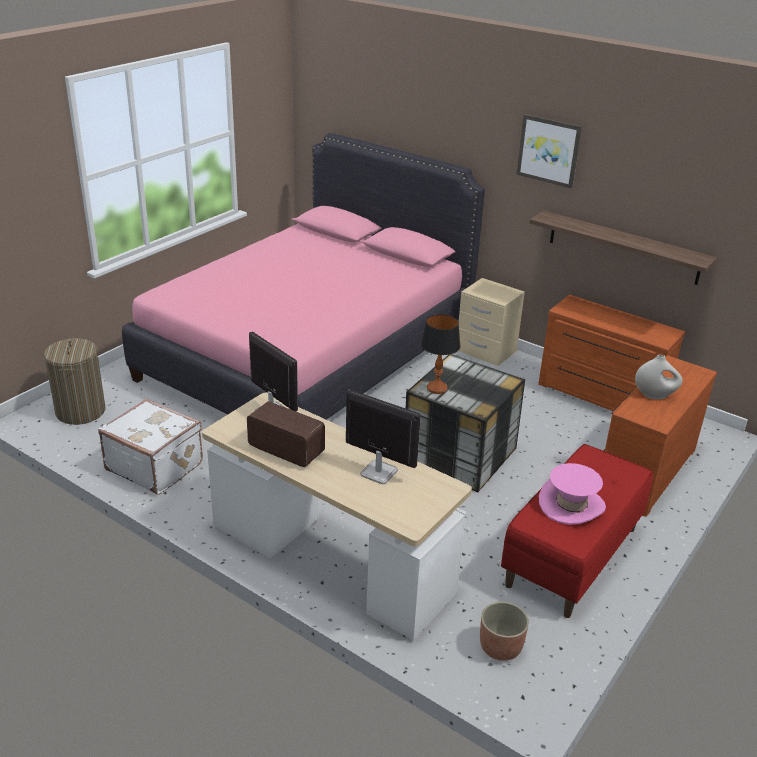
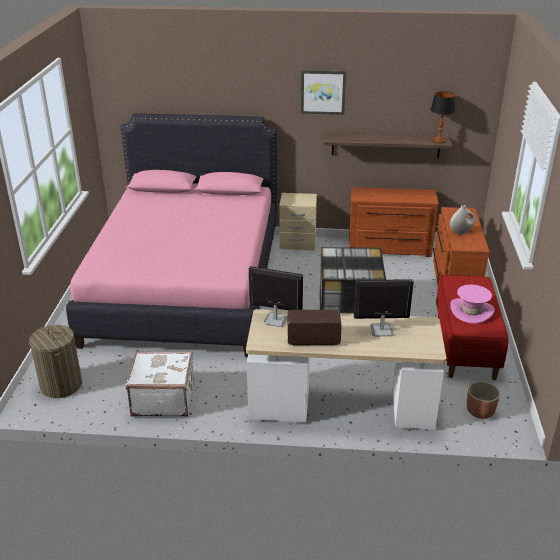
camera: 30 degrees left, 0 degrees up
table lamp [421,314,461,394] -> table lamp moved to [430,92,455,143]

